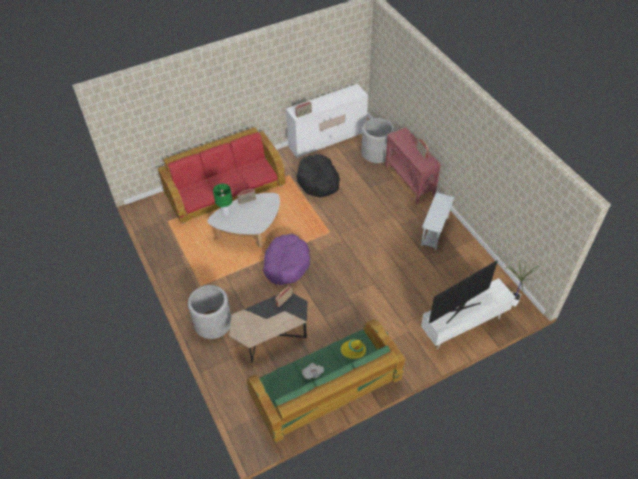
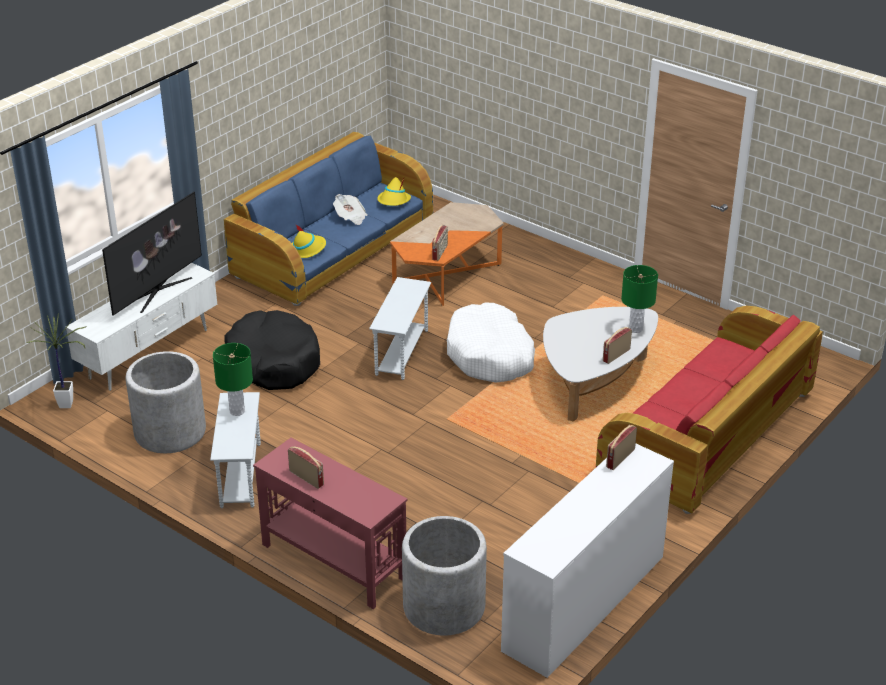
camera: 155 degrees right, 15 degrees down
grey planter [188,285,231,339] -> grey planter moved to [126,351,206,453]
black coffee table [229,293,307,363] -> orange coffee table [390,202,504,306]
green sofa [247,319,405,443] -> blue sofa [224,132,433,306]
purple dog bed [263,234,311,285] -> white dog bed [447,302,535,383]
black dog bed [297,154,340,197] -> black dog bed moved to [224,310,320,390]
none -> green table lamp [213,343,253,416]
none -> white side table [369,277,431,380]
none -> yellow hat [377,177,411,206]

